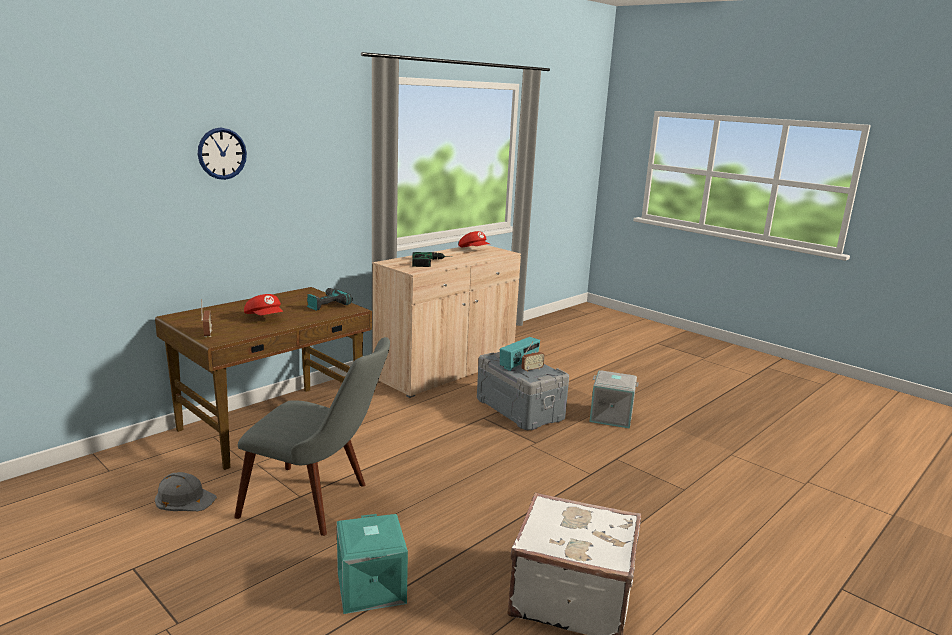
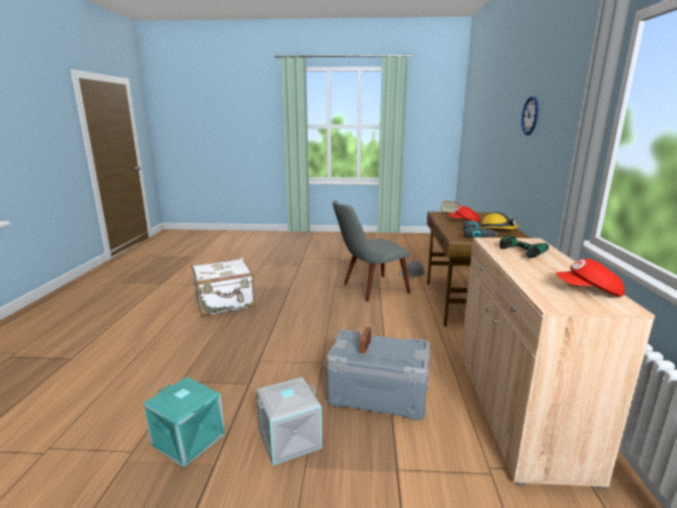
camera: 140 degrees right, 0 degrees up
turquoise storage box [337,514,408,614] -> turquoise storage box moved to [144,377,225,467]
radio [500,337,540,371] -> none
none -> hard hat [479,212,519,229]

